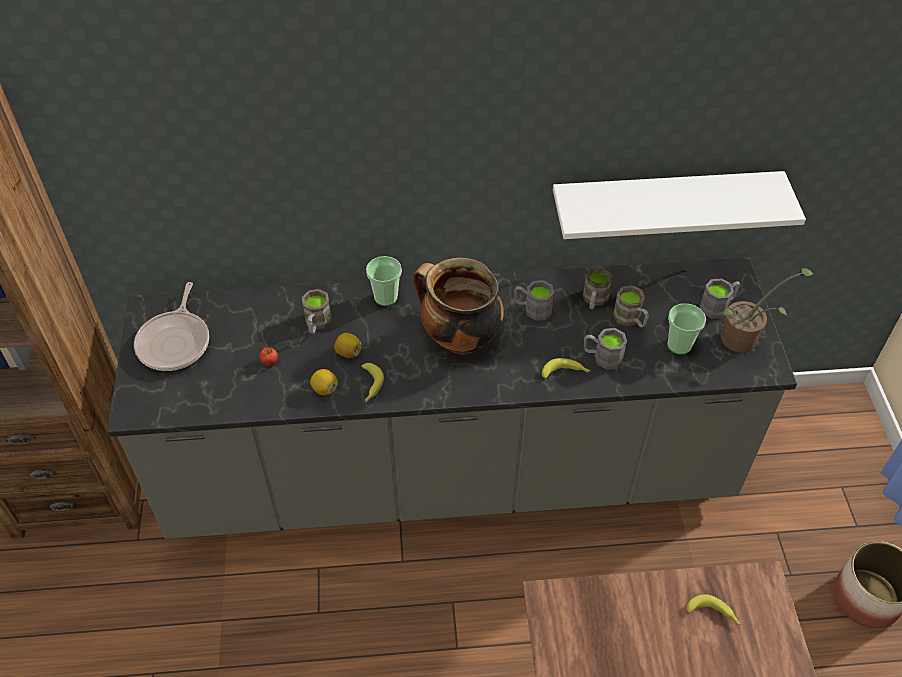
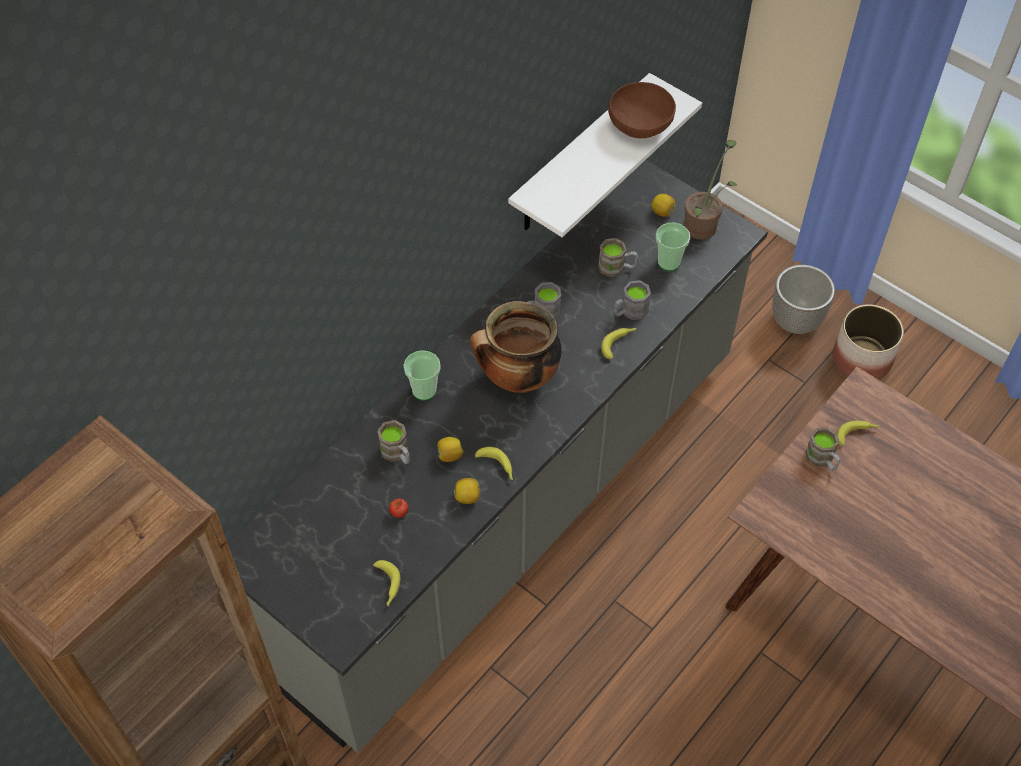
camera: 45 degrees left, 5 degrees up
frying pan [134,282,209,371] -> none
brown mug [583,266,613,309] -> brown mug moved to [805,427,840,471]
grey mug [700,278,740,319] -> lemon [651,194,676,217]
none -> banana [373,560,400,607]
none -> brown bowl [608,82,676,138]
none -> planter [772,265,835,334]

